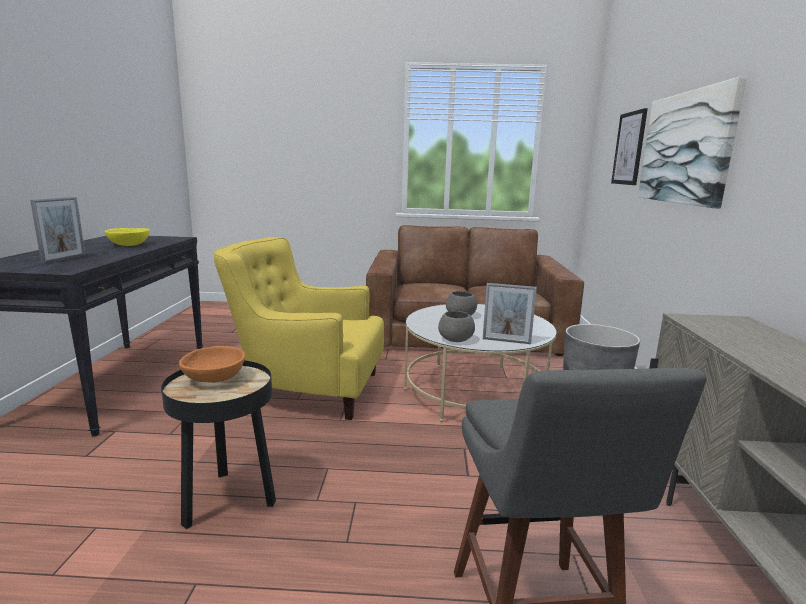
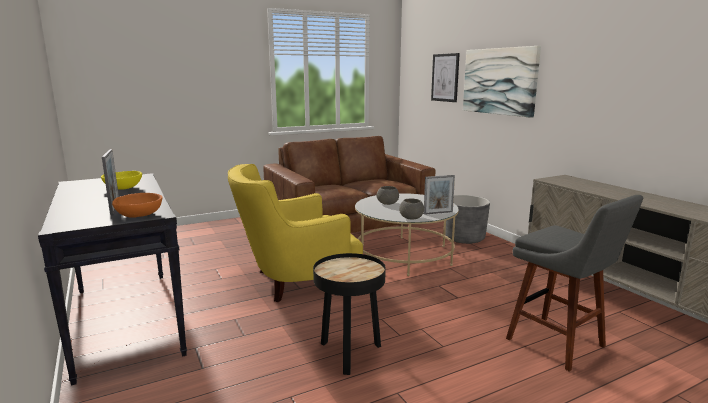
camera: 30 degrees left, 0 degrees up
orange bowl [179,346,245,383] -> orange bowl moved to [112,193,162,218]

